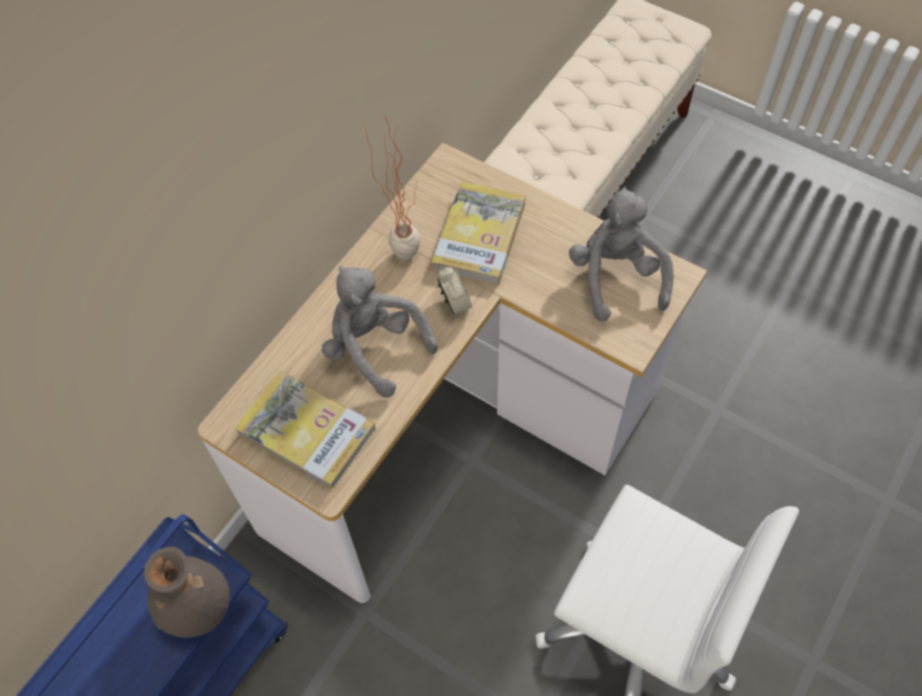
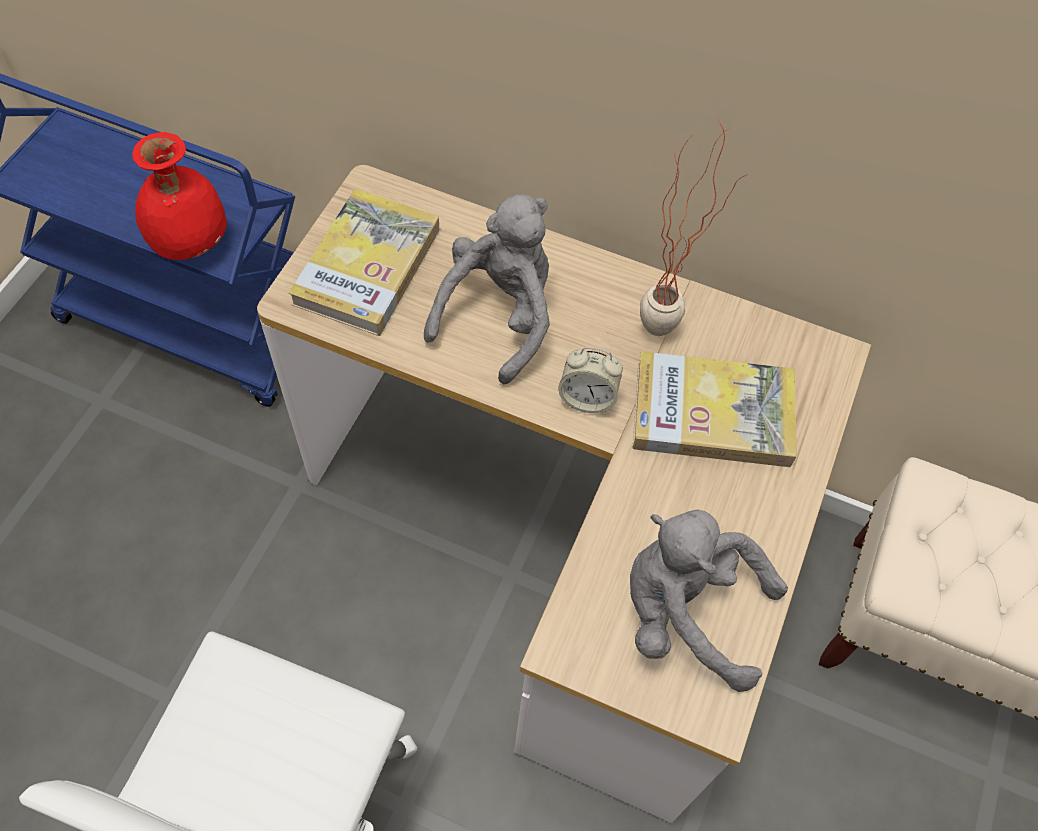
camera: 75 degrees right, 0 degrees up
grey vase [144,547,230,638] -> red vase [132,132,227,260]
alarm clock [437,267,473,315] -> alarm clock turned 45 degrees clockwise [558,347,623,413]
grey plush toy [569,187,674,322] -> grey plush toy turned 135 degrees counterclockwise [630,509,788,692]

